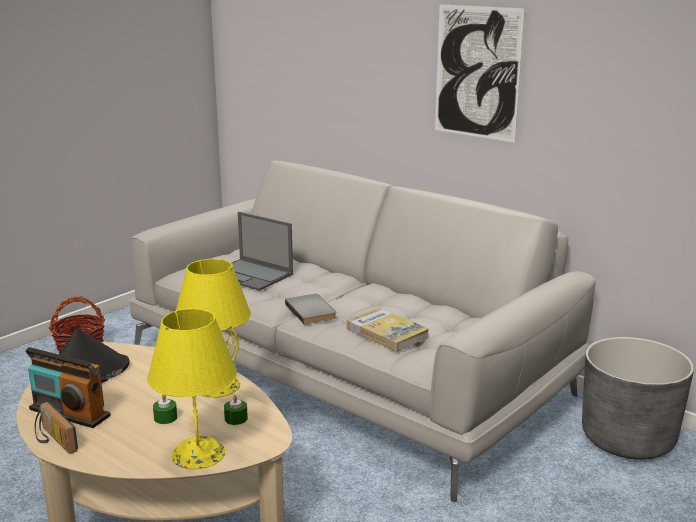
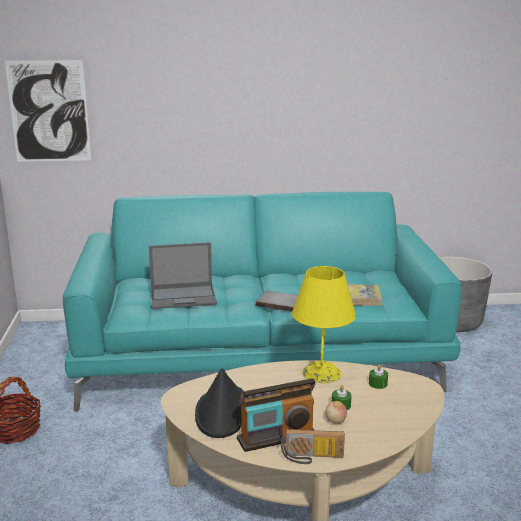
camera: 45 degrees left, 0 degrees up
grey sofa [130,160,596,502] -> turquoise sofa [63,192,461,412]
yellow table lamp [147,309,237,469] -> none
picture [435,4,525,143] -> picture moved to [5,60,91,162]
none -> apple [325,401,347,424]

